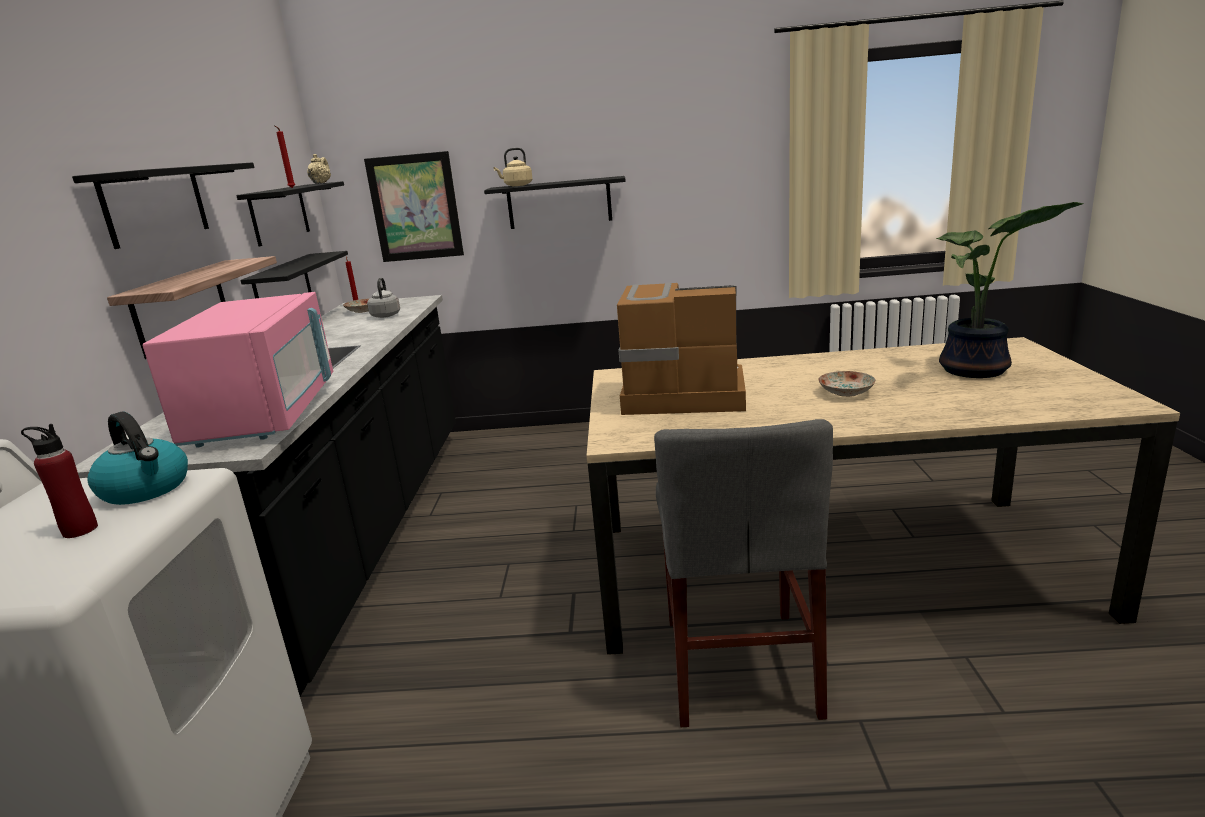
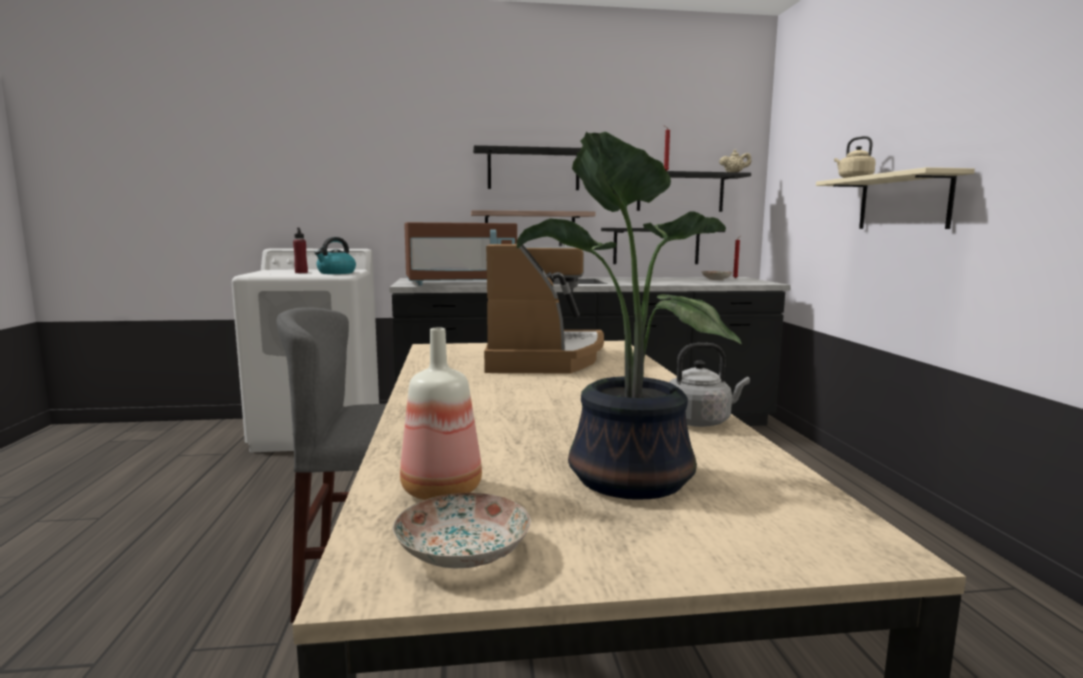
camera: 80 degrees right, 10 degrees down
pink microwave [143,292,333,447] -> brown microwave [404,222,517,286]
picture [364,151,464,262] -> none
grey kettle [367,278,400,318] -> grey kettle moved to [669,343,750,427]
black shelf [484,176,626,229] -> beige shelf [816,167,975,229]
plate [818,371,876,397] -> plate moved to [393,493,531,569]
none -> bottle [400,328,482,500]

